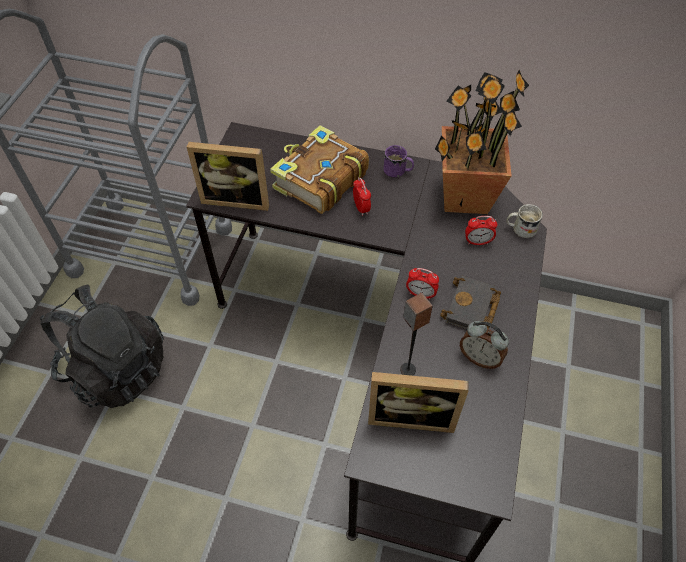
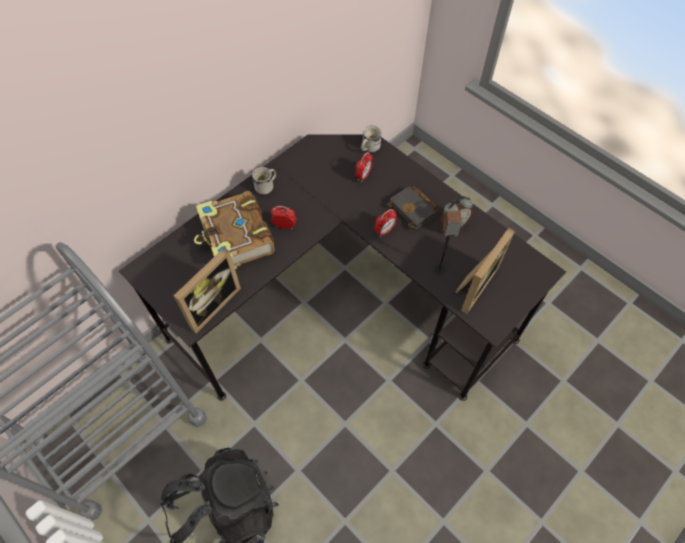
camera: 60 degrees left, 5 degrees up
purple mug [383,145,414,177] -> white mug [252,167,276,195]
potted plant [435,70,529,214] -> none

